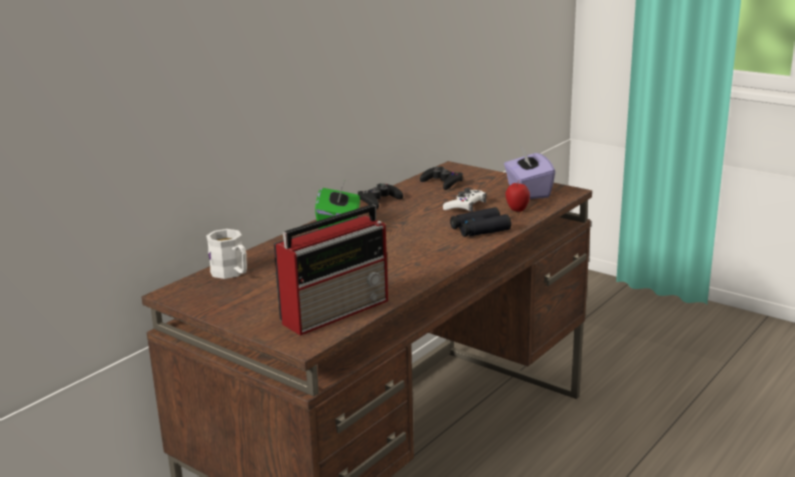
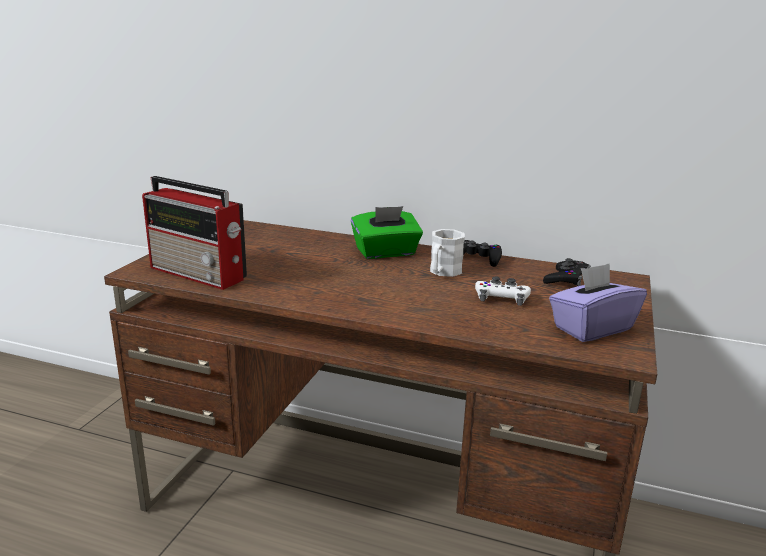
camera: 70 degrees right, 0 degrees up
white mug [206,229,247,279] -> white mug moved to [430,229,465,277]
black binoculars [450,207,511,237] -> none
apple [505,180,530,212] -> none

